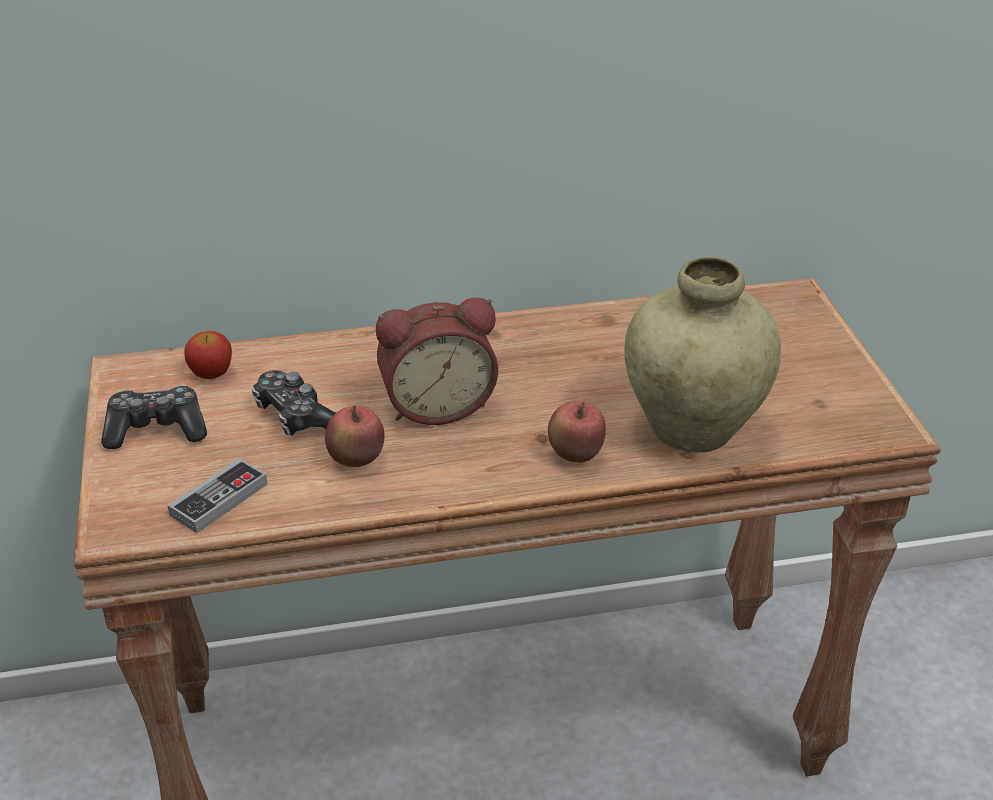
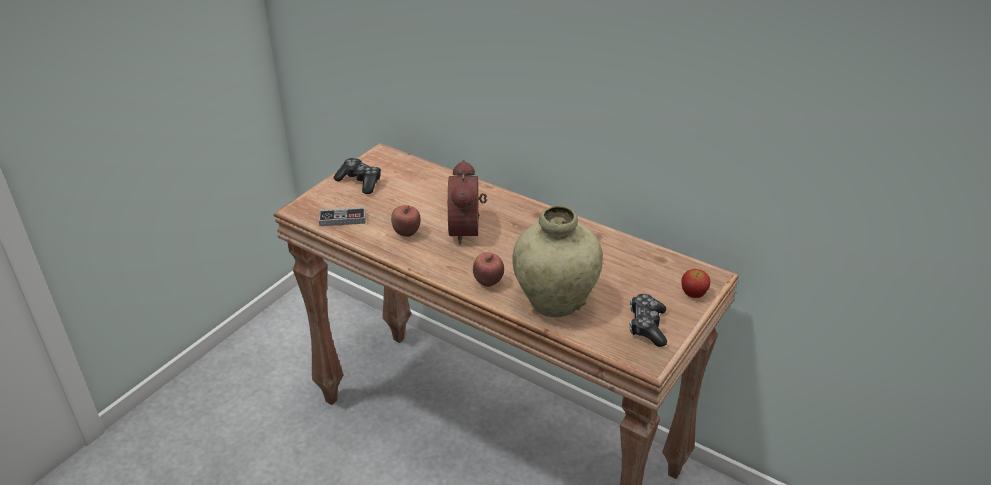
camera: 45 degrees right, 0 degrees up
apple [184,331,232,379] -> apple moved to [681,269,710,298]
game controller [252,370,335,436] -> game controller moved to [629,294,667,347]
alarm clock [376,298,498,425] -> alarm clock turned 60 degrees clockwise [448,160,487,245]

